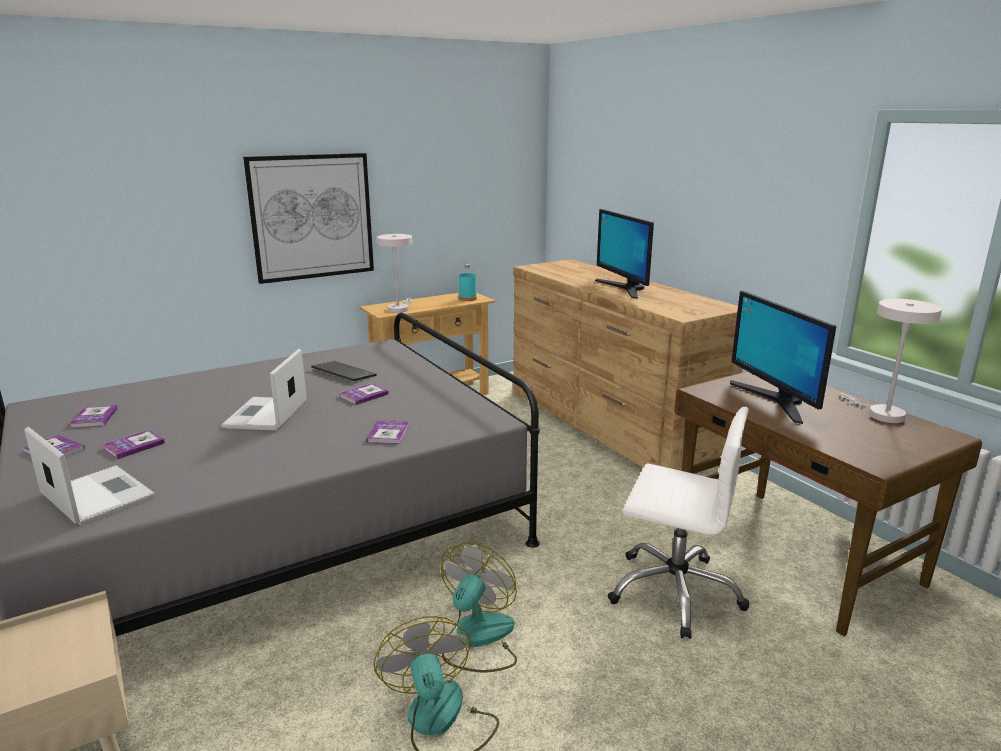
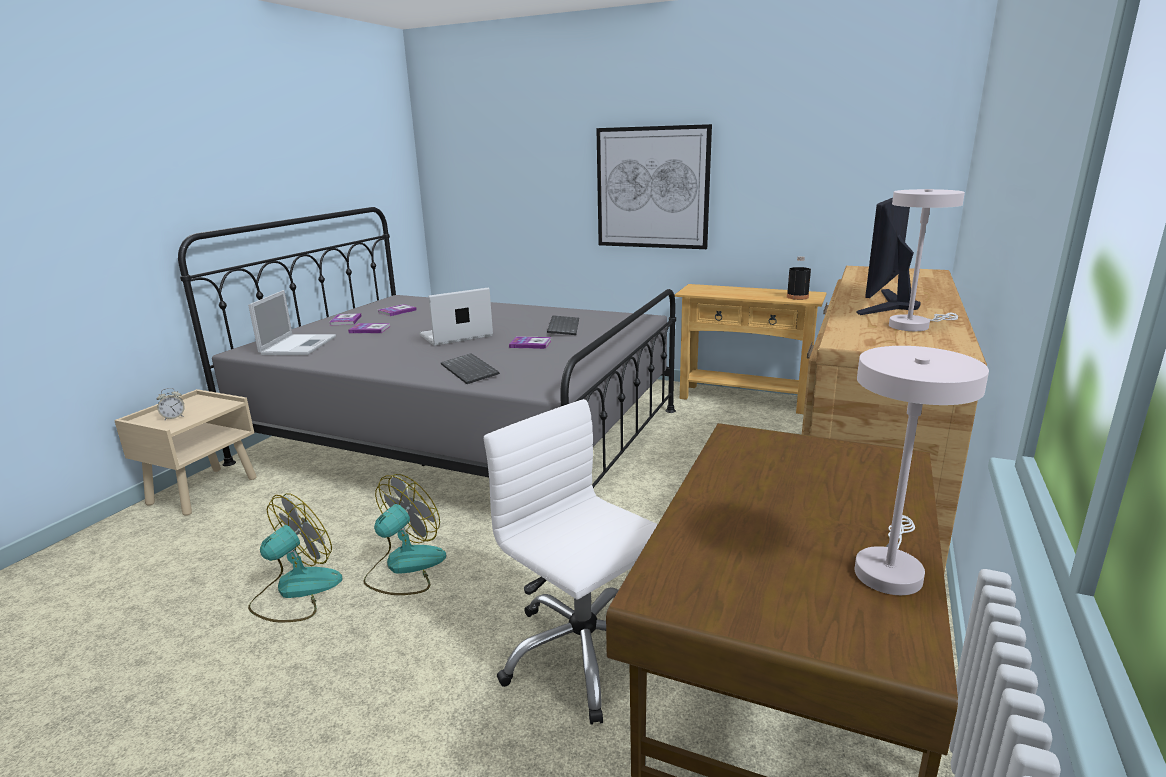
camera: 55 degrees right, 0 degrees up
book [366,420,409,444] -> keyboard [441,353,500,384]
white table lamp [377,234,412,313] -> white table lamp moved to [889,189,965,331]
fan [441,543,517,672] -> fan turned 45 degrees counterclockwise [363,474,446,595]
turquoise bottle [459,264,477,301] -> black bottle [787,256,811,300]
white office chair [608,407,749,639] -> white office chair turned 150 degrees clockwise [484,399,658,725]
monitor [730,291,836,424] -> none
none -> alarm clock [157,388,185,420]

